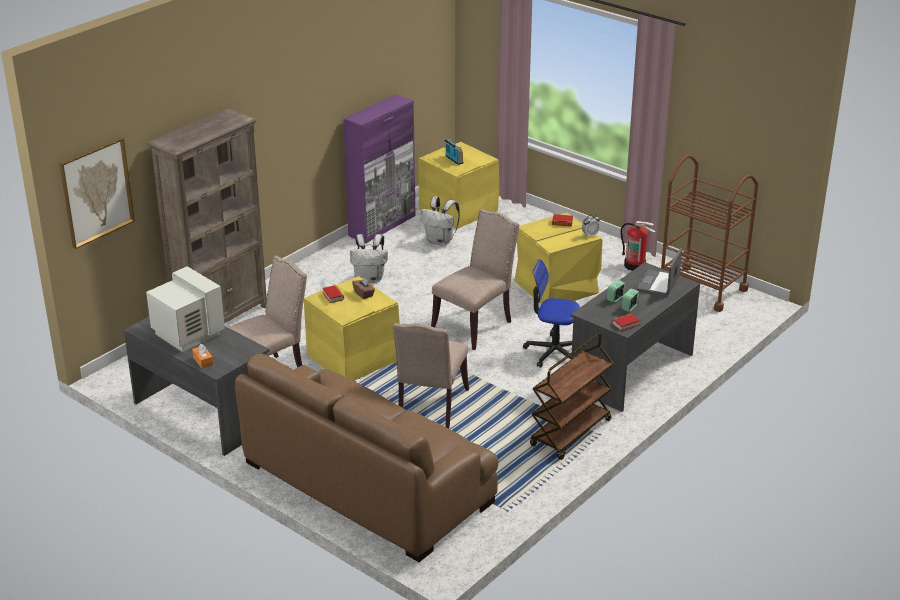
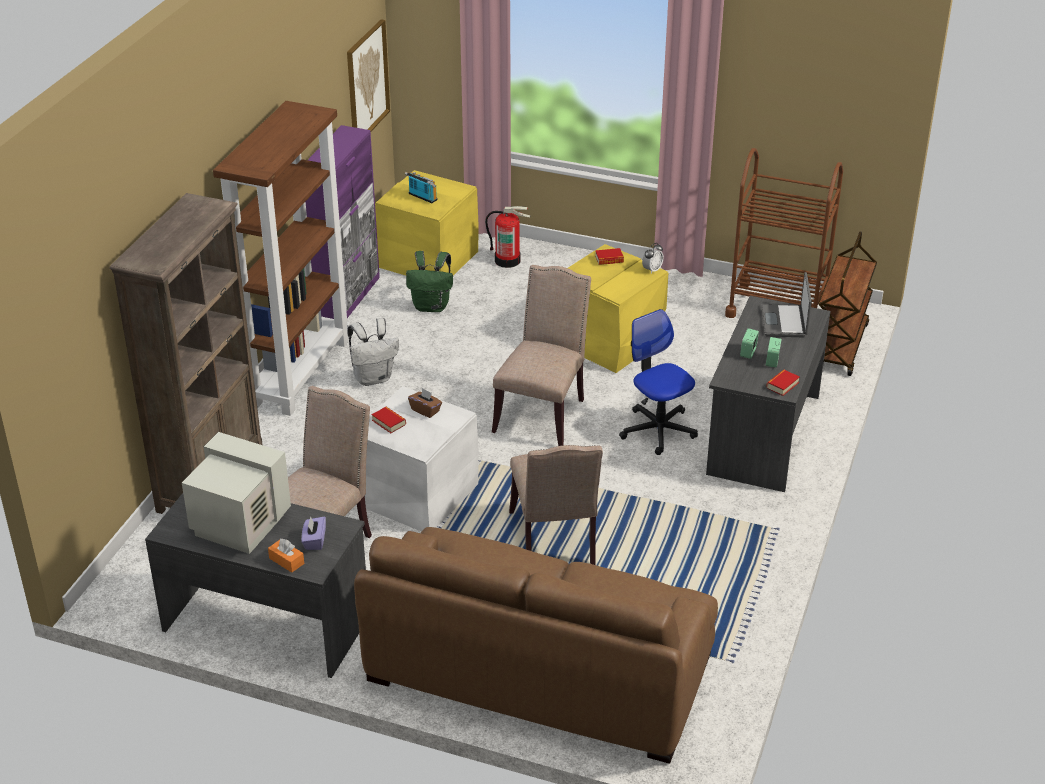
camera: 20 degrees left, 5 degrees up
picture [59,137,135,249] -> picture moved to [347,20,390,131]
yellow storage box [304,276,400,380] -> white storage box [356,386,479,532]
white backpack [421,197,460,246] -> green backpack [406,251,453,312]
office chair [523,259,580,368] -> office chair turned 60 degrees clockwise [619,309,698,455]
brown cart [530,333,614,460] -> brown cart moved to [818,232,877,376]
fire extinguisher [620,221,656,271] -> fire extinguisher moved to [485,206,531,268]
none -> brown bookcase [213,101,350,416]
none -> purple tissue box [301,516,326,550]

